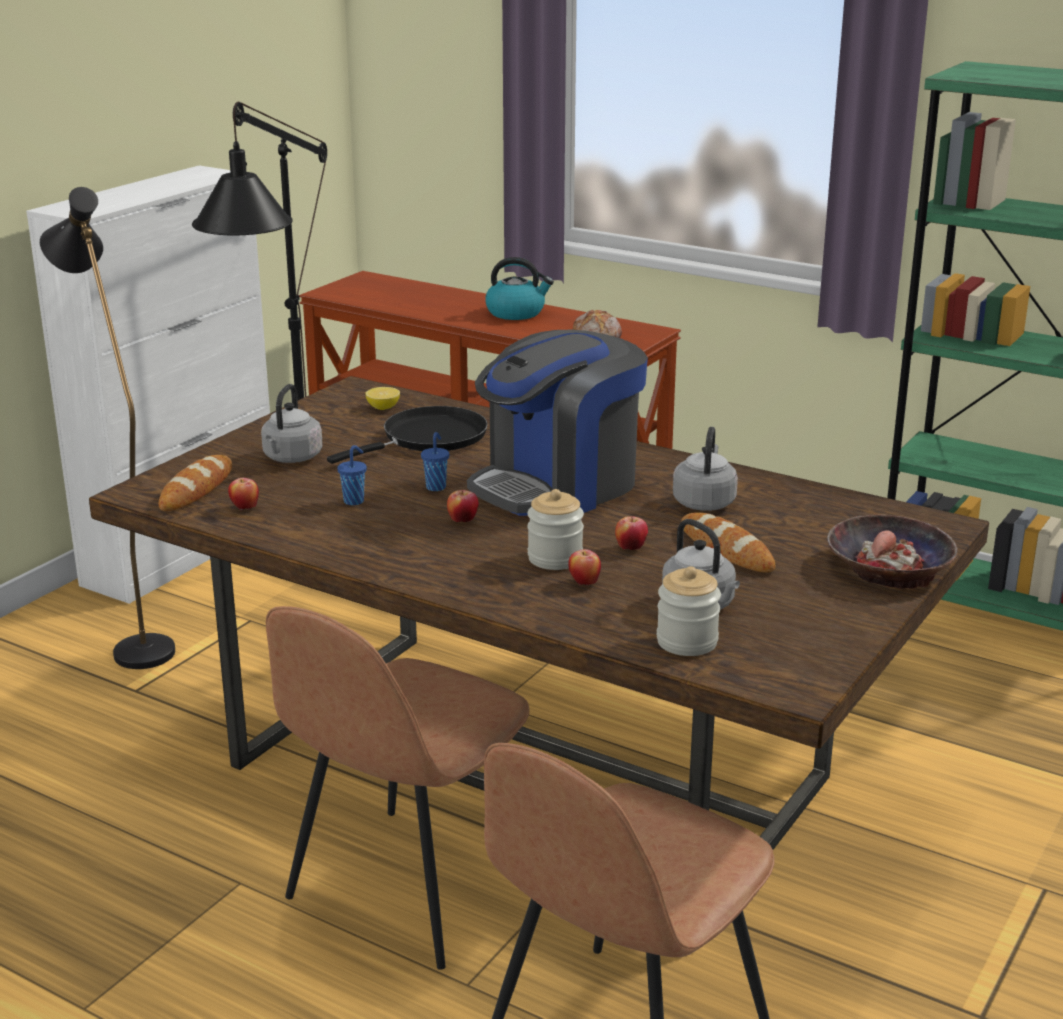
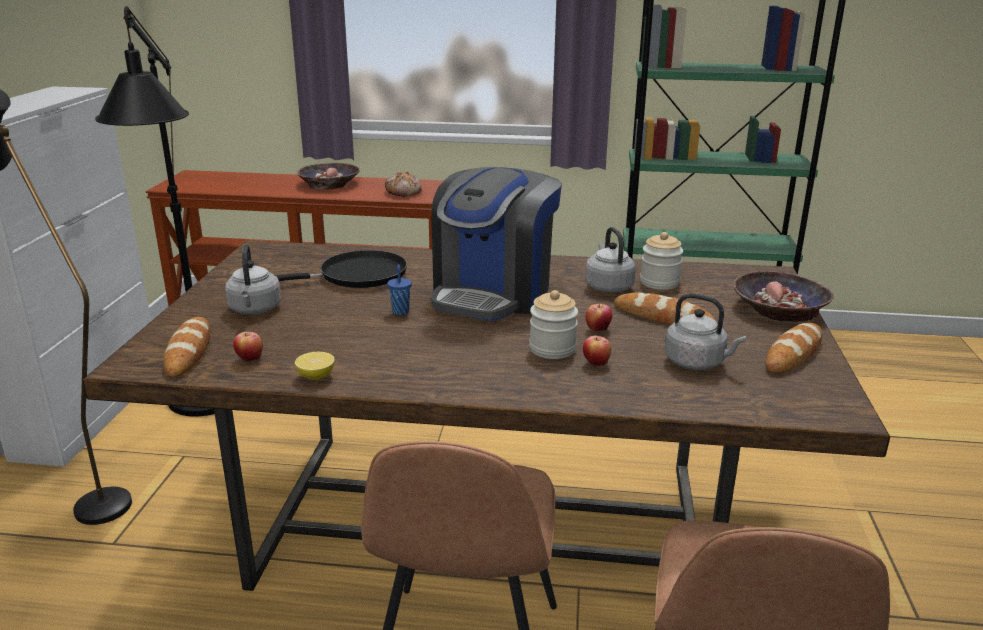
camera: 25 degrees left, 0 degrees up
black frying pan [327,406,488,464] -> black frying pan turned 45 degrees clockwise [276,250,407,288]
blue cup [337,445,367,505] -> none
lemon [366,387,400,410] -> lemon moved to [295,352,335,380]
apple [447,490,479,522] -> none
kettle [485,257,554,320] -> bowl [297,163,360,190]
jar [657,566,721,656] -> jar moved to [640,232,683,290]
none -> bread [765,323,822,373]

